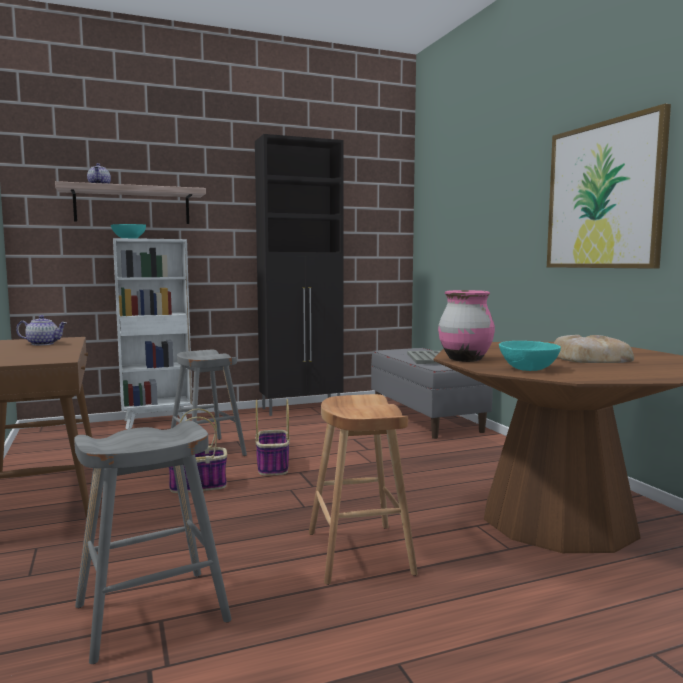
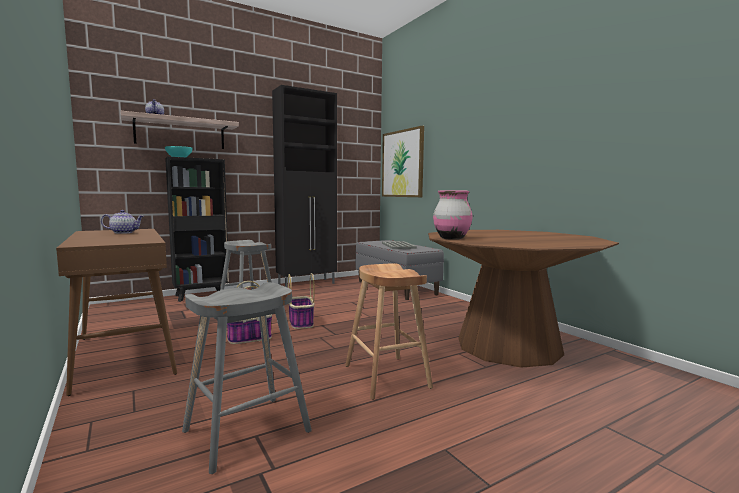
camera: 10 degrees left, 0 degrees up
white bookcase [113,238,192,429] -> black bookcase [165,157,229,302]
turquoise bowl [499,341,561,371] -> none
picture [547,104,671,269] -> picture moved to [382,126,424,197]
bread [553,335,634,363] -> none

